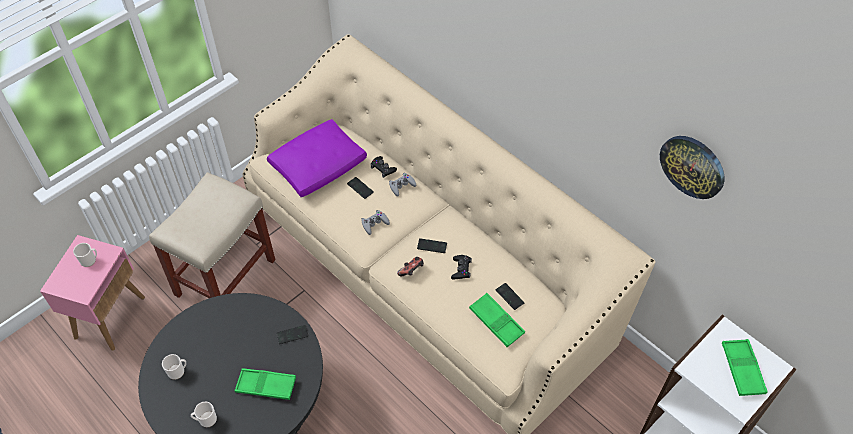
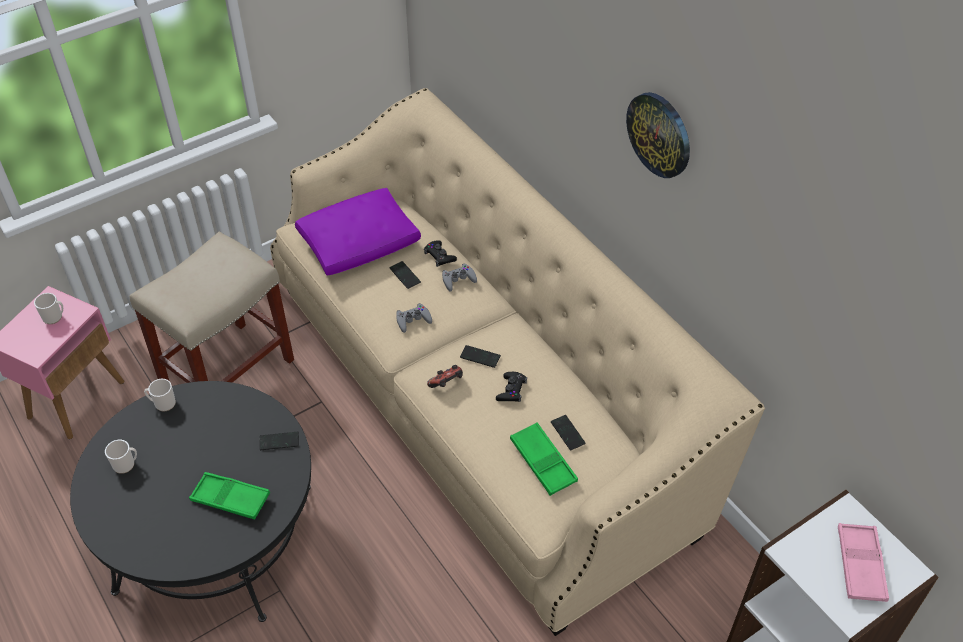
camera: 10 degrees right, 5 degrees down
mug [191,402,217,427] -> mug moved to [144,379,176,411]
wall clock [660,136,724,199] -> wall clock moved to [626,92,690,178]
green tray [722,339,768,396] -> pink tray [838,523,889,602]

